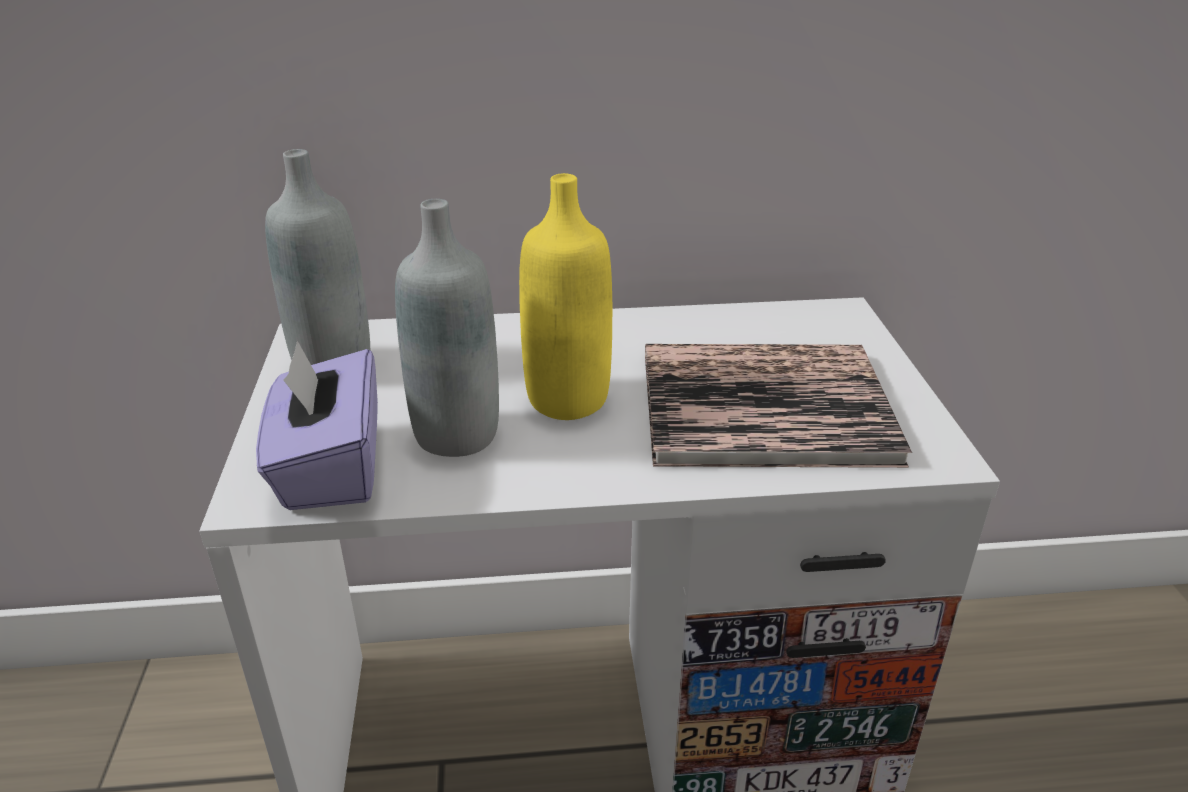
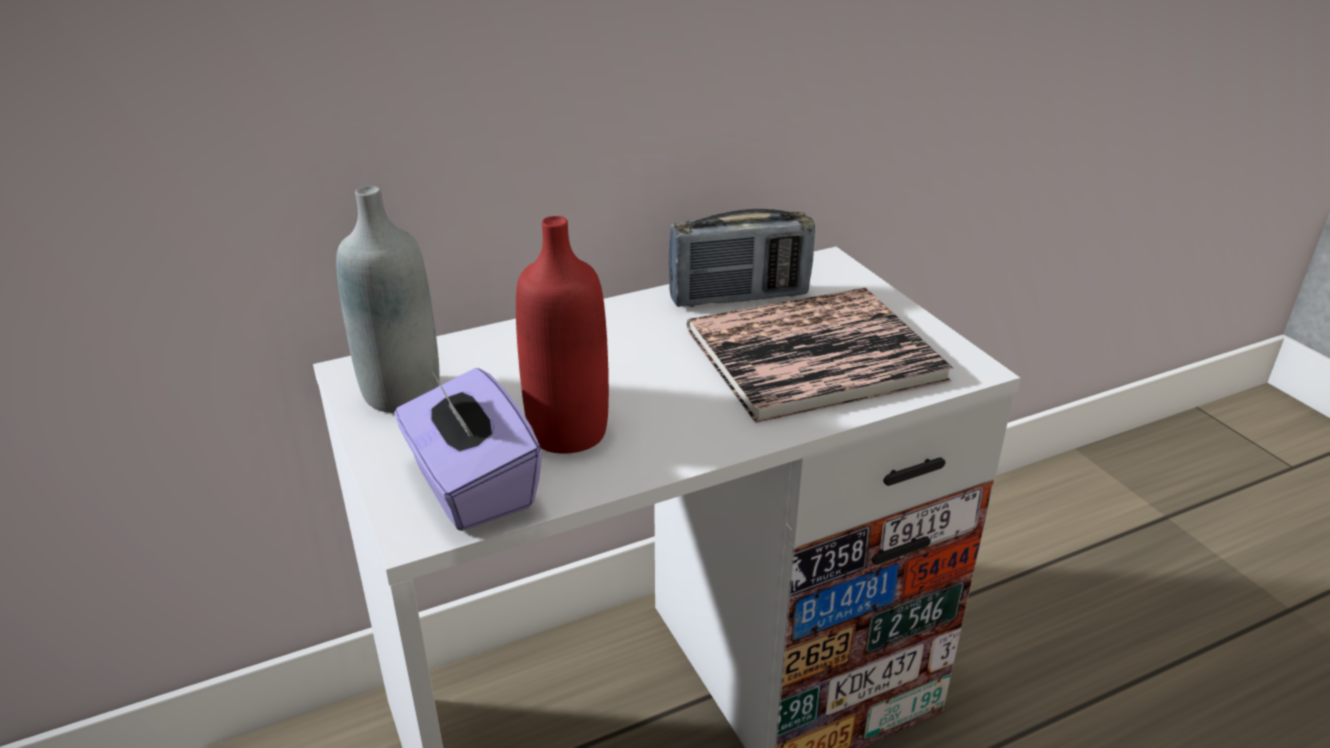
camera: 20 degrees left, 0 degrees up
grey bottle [395,199,499,457] -> red bottle [516,216,609,454]
yellow bottle [519,173,612,420] -> none
none -> radio [668,209,815,307]

